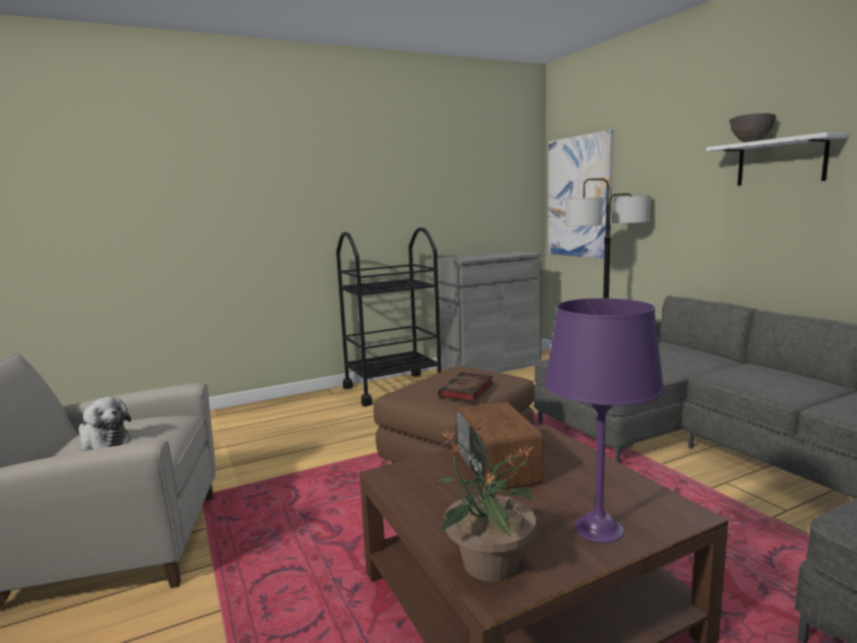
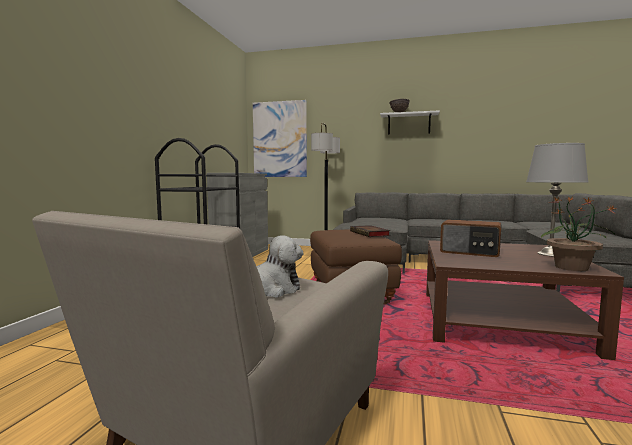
camera: 50 degrees left, 5 degrees down
purple table lamp [544,298,665,543] -> grey table lamp [526,143,589,257]

